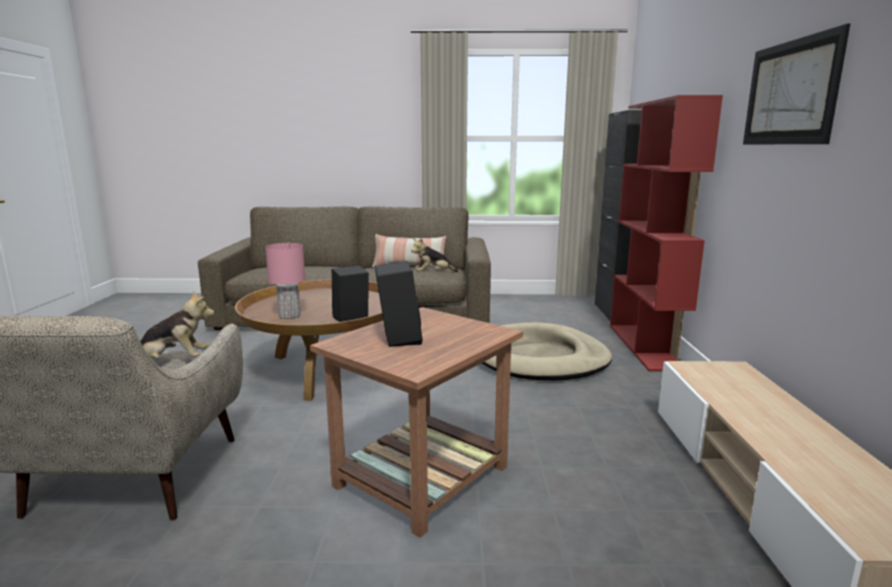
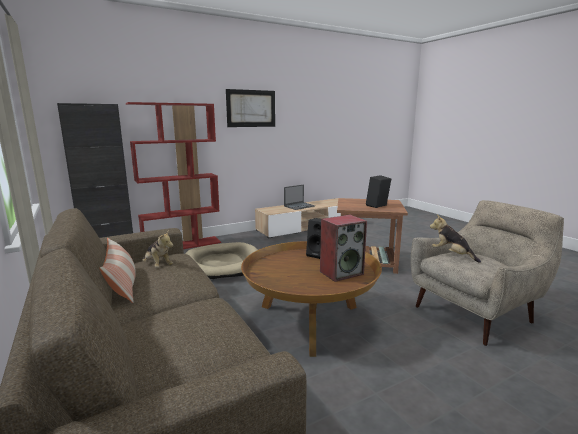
camera: 120 degrees left, 0 degrees up
pink table lamp [265,243,305,319] -> speaker [320,215,367,282]
none -> laptop [284,184,315,210]

